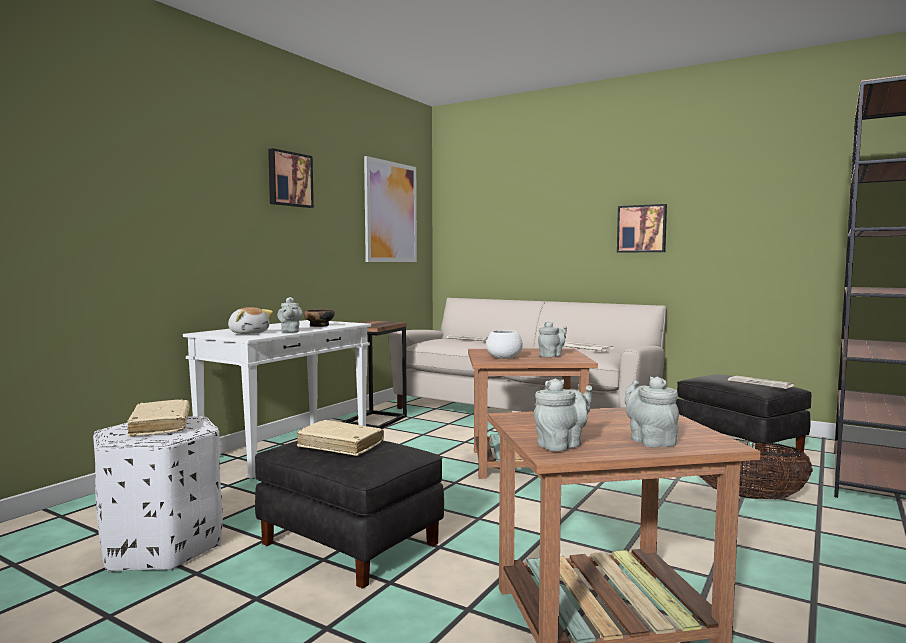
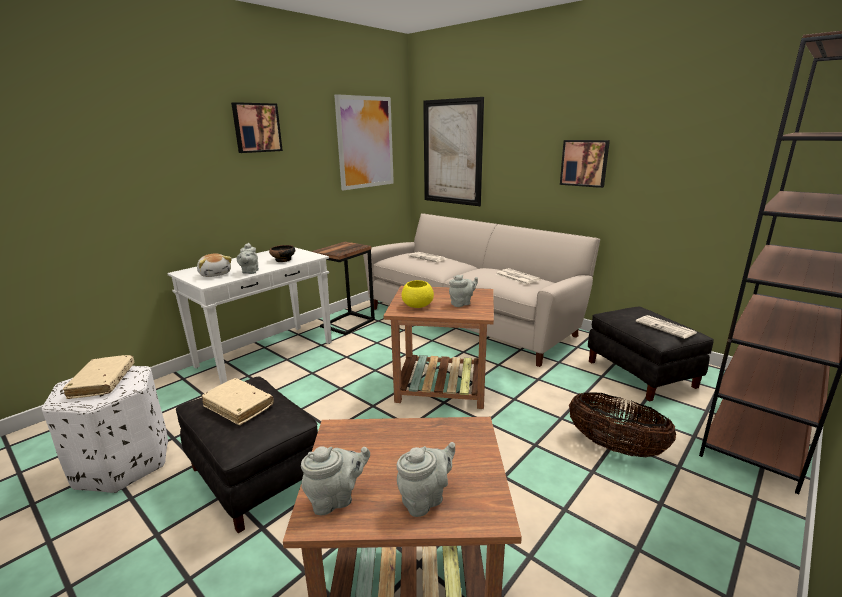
camera: 10 degrees right, 15 degrees up
white bowl [486,330,523,359] -> yellow bowl [402,280,434,308]
grey teapot [625,377,679,447] -> grey teapot turned 60 degrees clockwise [397,442,455,517]
none -> picture [423,97,484,206]

